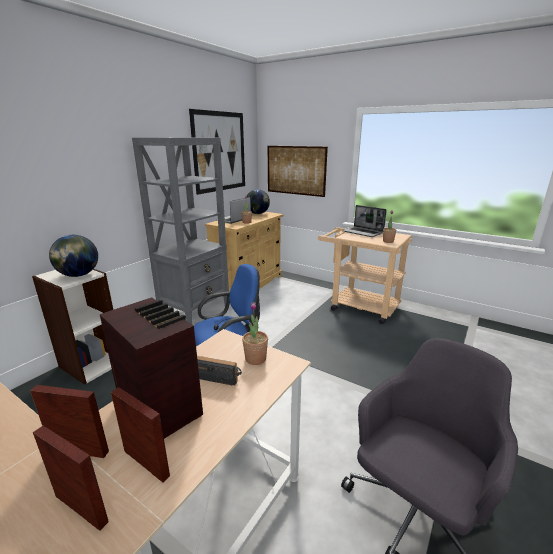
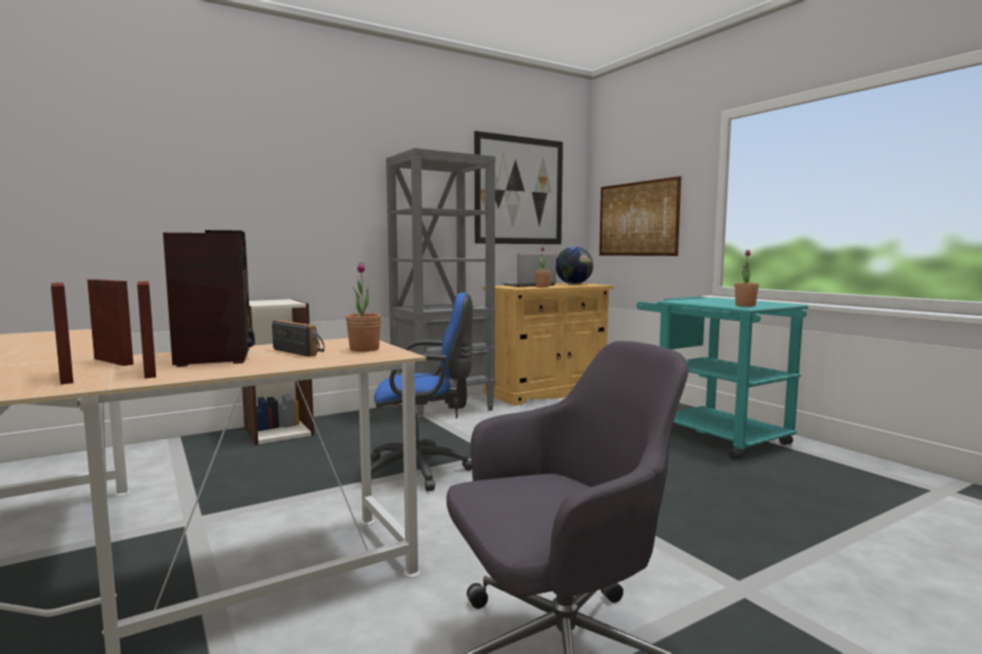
camera: 25 degrees right, 15 degrees down
globe [49,235,98,277] -> none
beige cart [318,227,412,324] -> turquoise cart [637,297,808,460]
laptop [342,205,387,237] -> none

